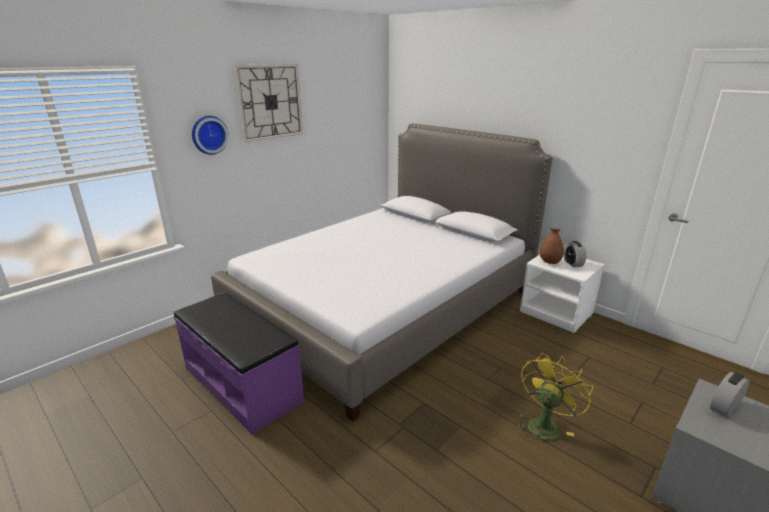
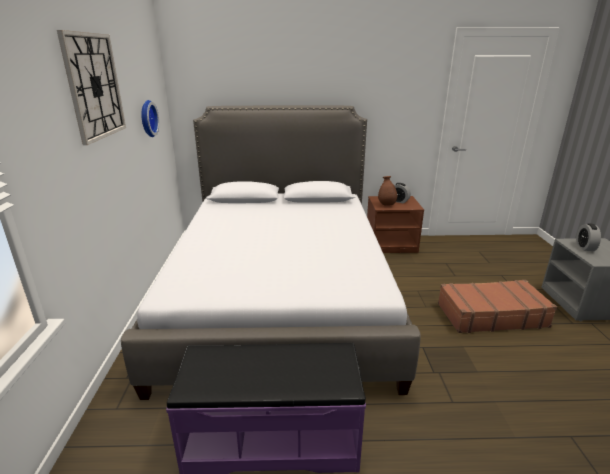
camera: 45 degrees left, 0 degrees up
wall clock [192,116,229,155] -> wall clock moved to [141,100,159,137]
yellow fan [517,353,593,441] -> brown suitcase [438,280,557,333]
white nightstand [520,255,605,333] -> brown nightstand [367,196,424,253]

